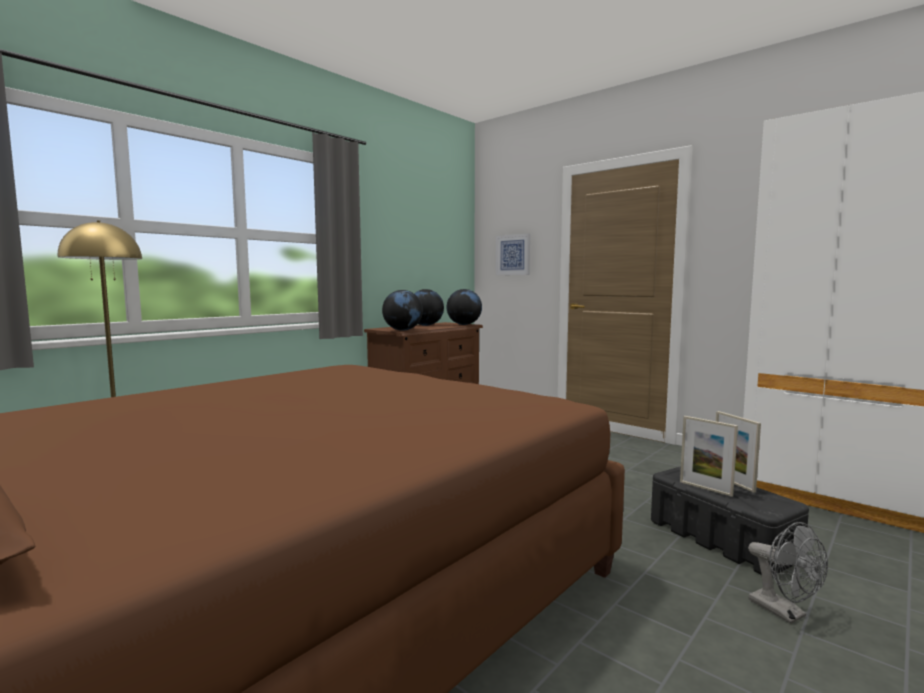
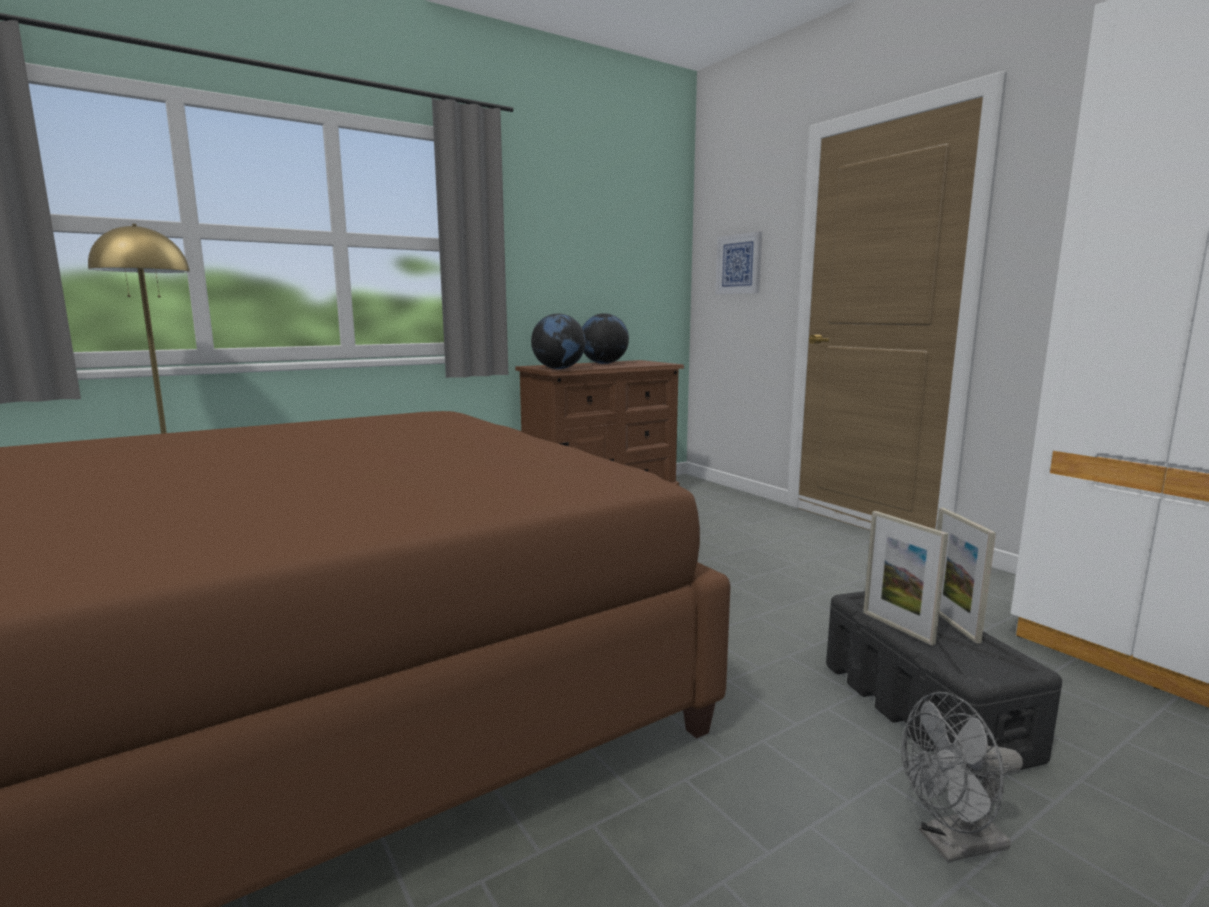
camera: 15 degrees right, 5 degrees up
globe [447,289,482,325] -> none
grey fan [748,522,828,624] -> grey fan turned 90 degrees clockwise [901,692,1023,862]

